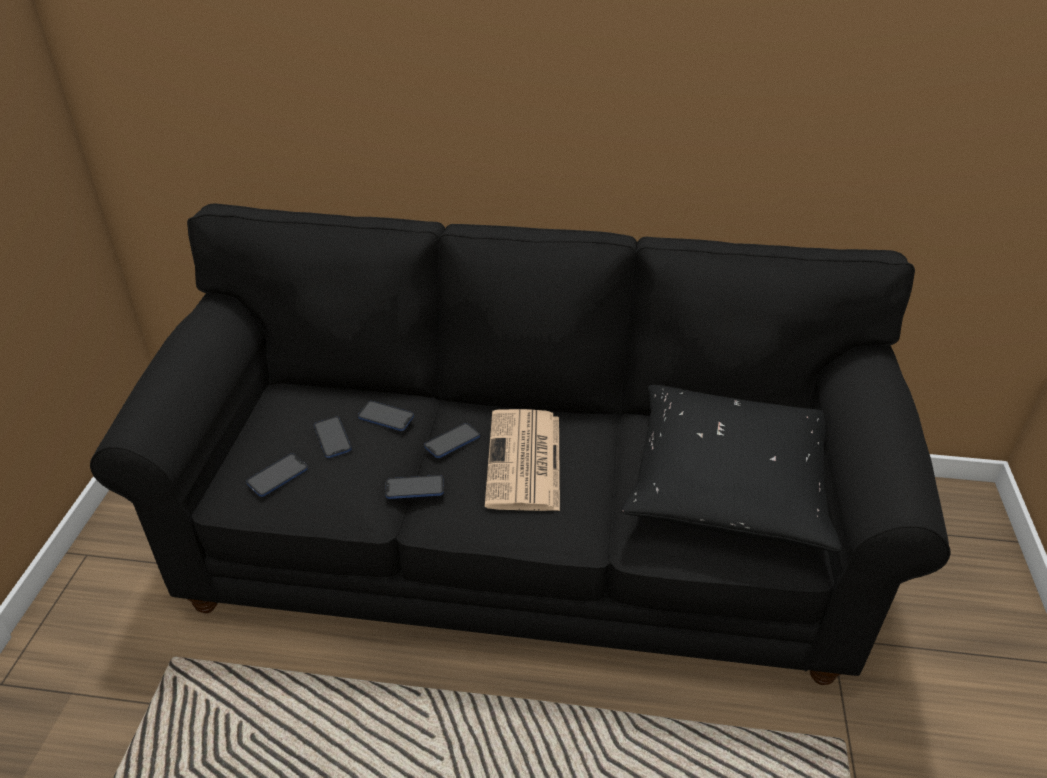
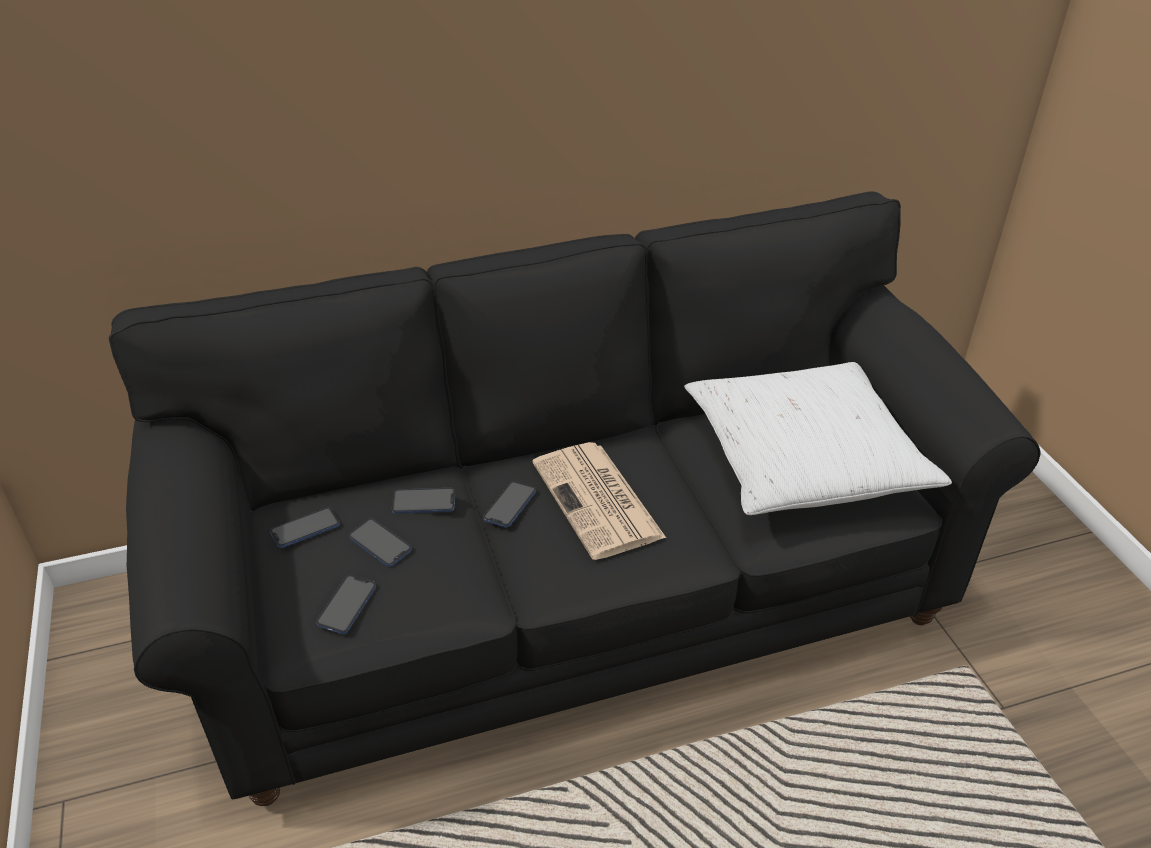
camera: 25 degrees left, 0 degrees up
phone [385,475,444,499] -> phone moved to [270,508,340,548]
black pillow [621,385,841,552] -> white pillow [684,362,952,515]

